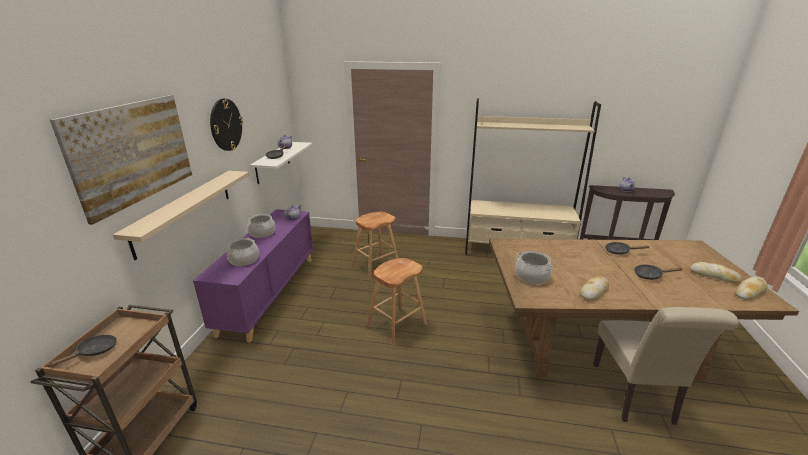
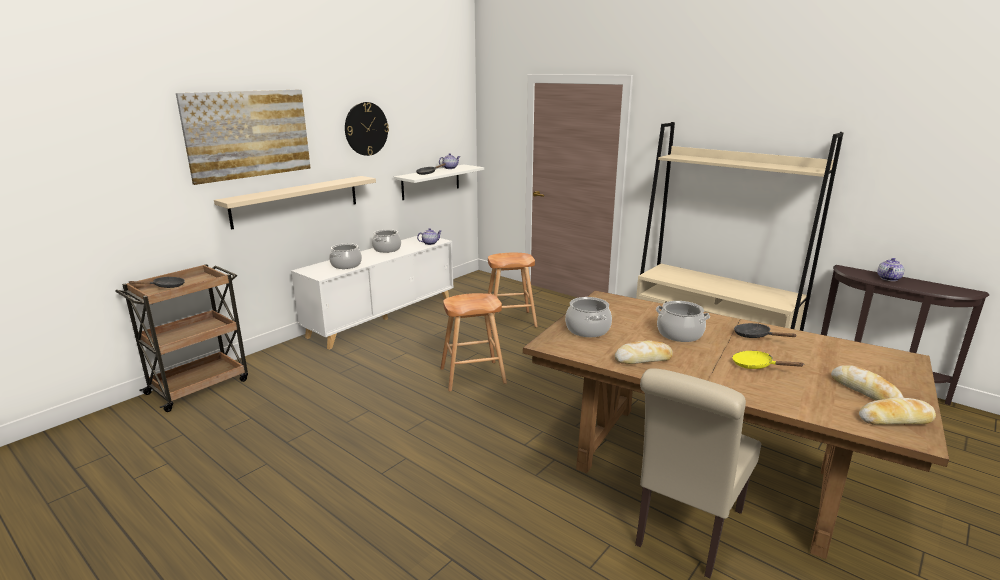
camera: 30 degrees right, 5 degrees down
purple cabinet [193,209,313,343] -> white cabinet [291,235,454,350]
black frying pan [634,265,682,280] -> yellow frying pan [732,351,805,369]
none -> cooking pot [656,301,710,342]

